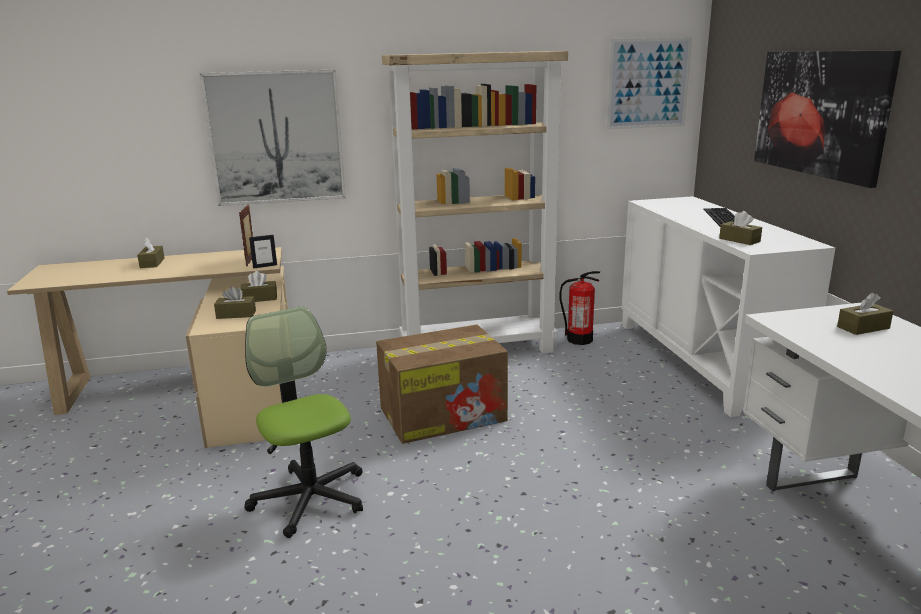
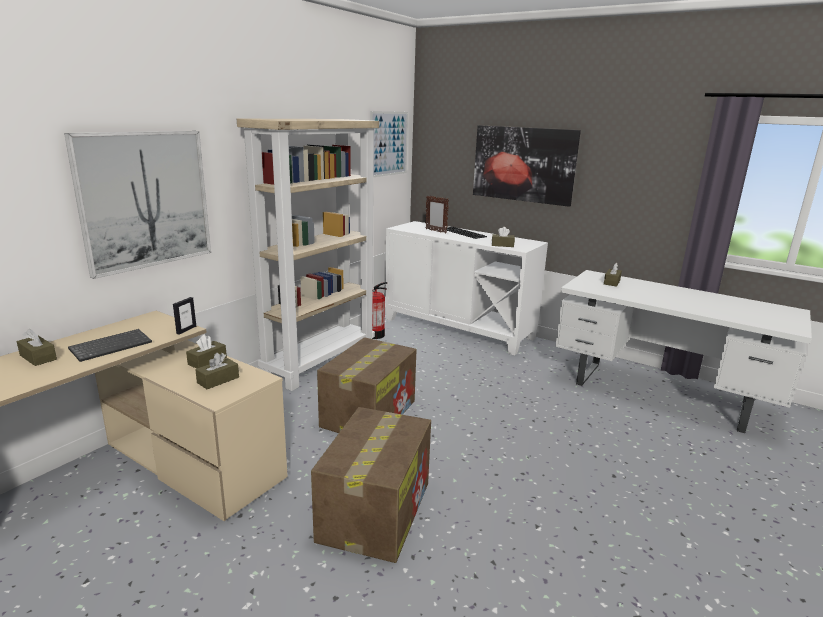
camera: 45 degrees left, 0 degrees up
picture frame [239,204,253,267] -> picture frame moved to [425,196,449,234]
office chair [245,307,363,538] -> cardboard box [311,407,431,563]
none -> keyboard [68,329,152,362]

